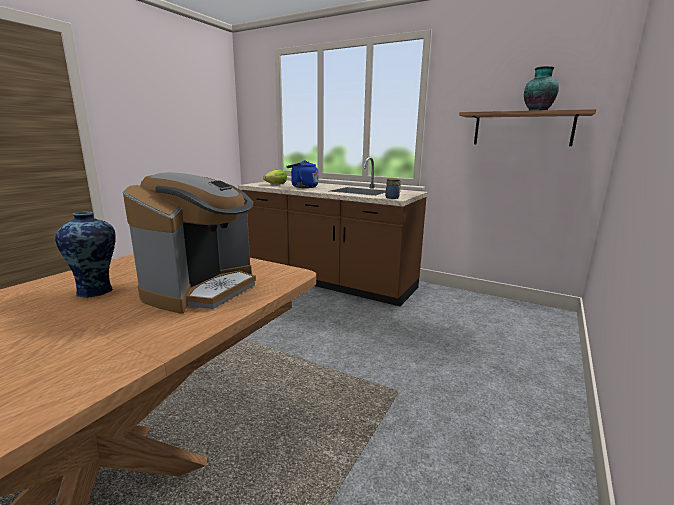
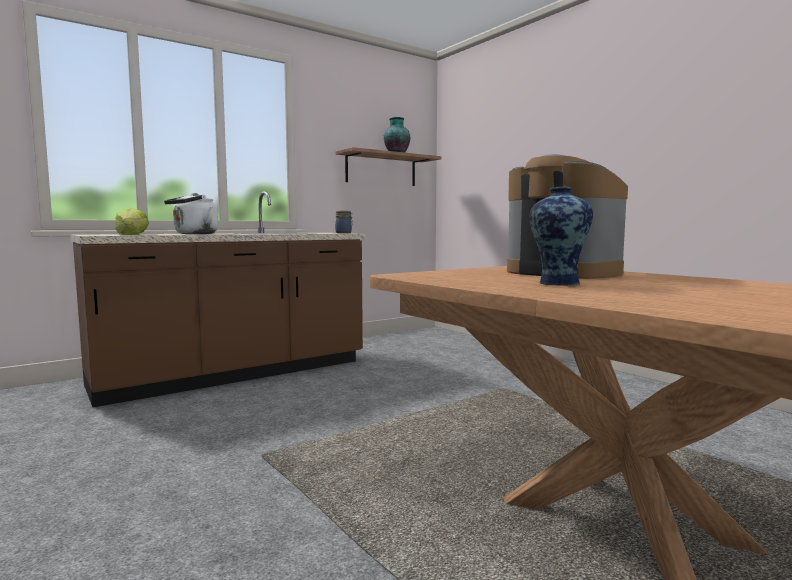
camera: 65 degrees left, 10 degrees down
blue kettle [286,160,318,188] -> white kettle [164,193,218,234]

